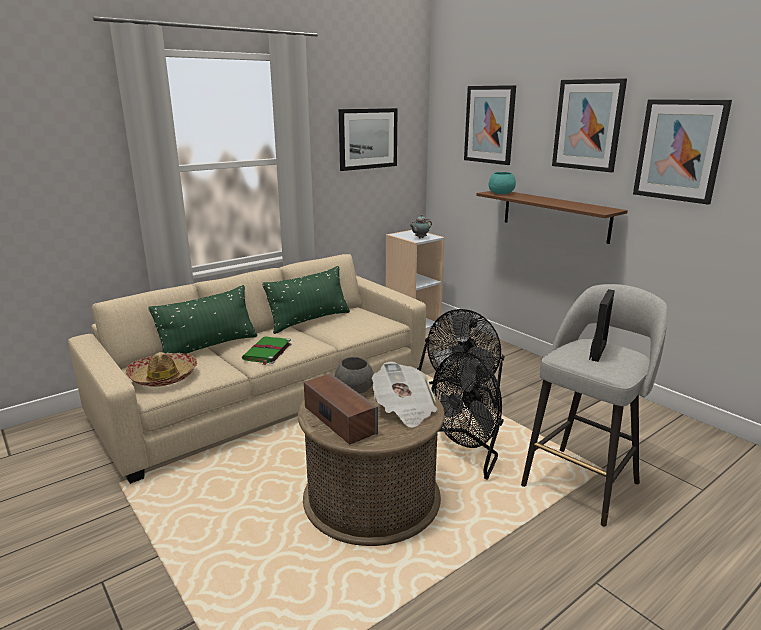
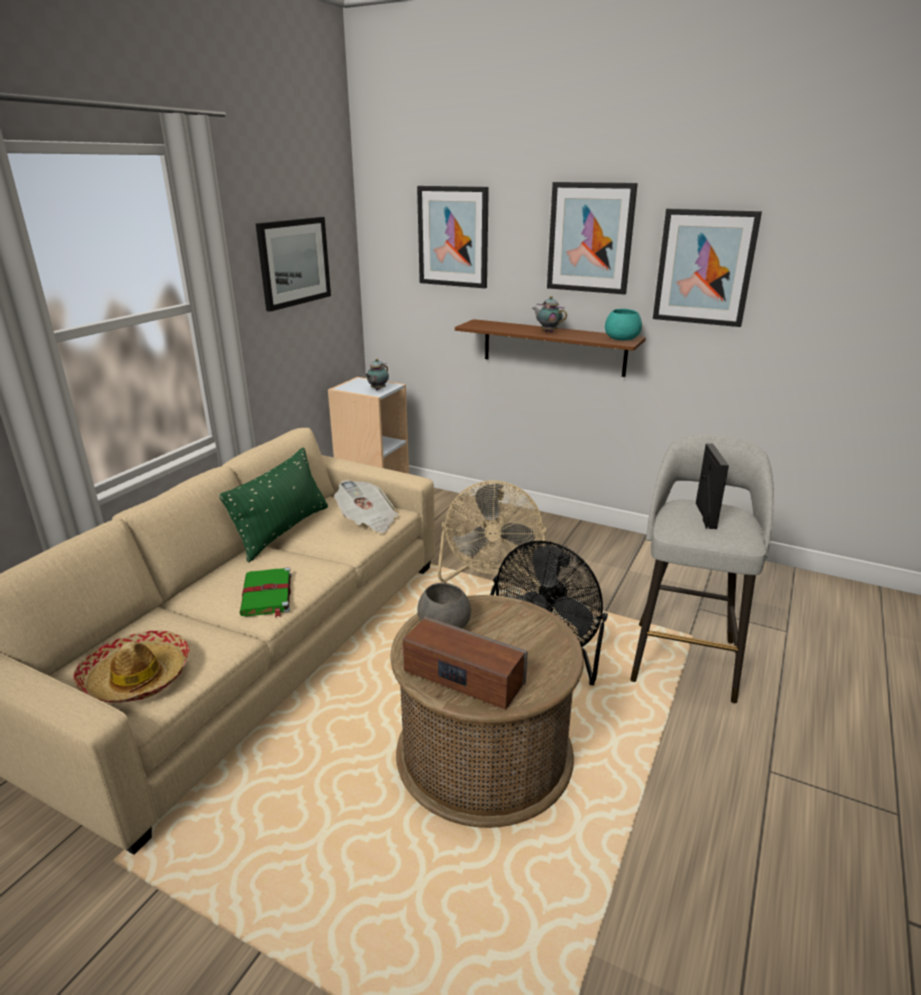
camera: 25 degrees left, 5 degrees up
green pillow [149,285,257,354] -> none
newspaper [372,362,438,428] -> newspaper moved to [334,480,398,533]
black fan [418,309,505,408] -> beige fan [437,480,546,589]
turquoise bowl [489,172,516,194] -> turquoise bowl moved to [605,309,642,340]
none -> teapot [533,296,567,332]

